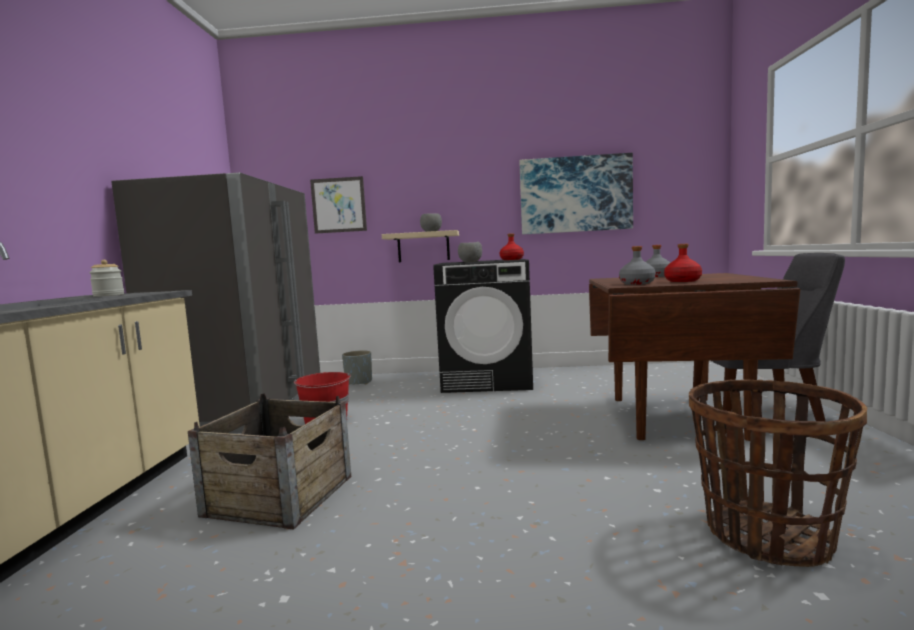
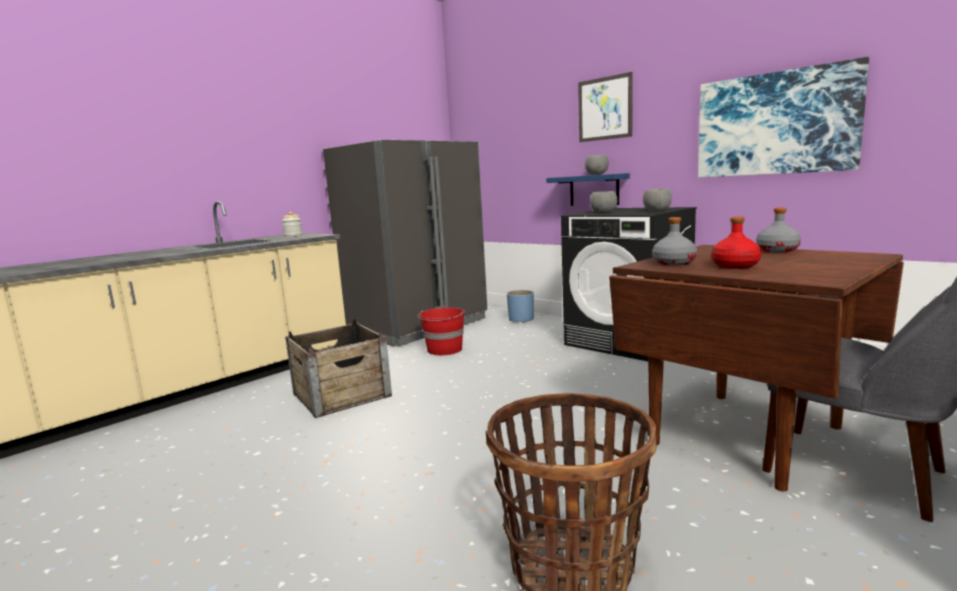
camera: 40 degrees right, 5 degrees up
picture [310,176,367,234] -> picture moved to [578,72,633,142]
grey planter [342,350,372,385] -> blue planter [507,290,534,323]
beige shelf [382,230,459,262] -> blue shelf [546,173,630,206]
red bottle [500,233,524,260] -> grey bowl [643,188,672,212]

